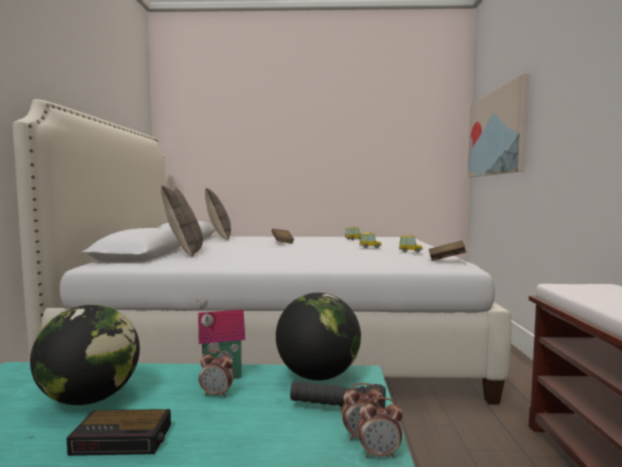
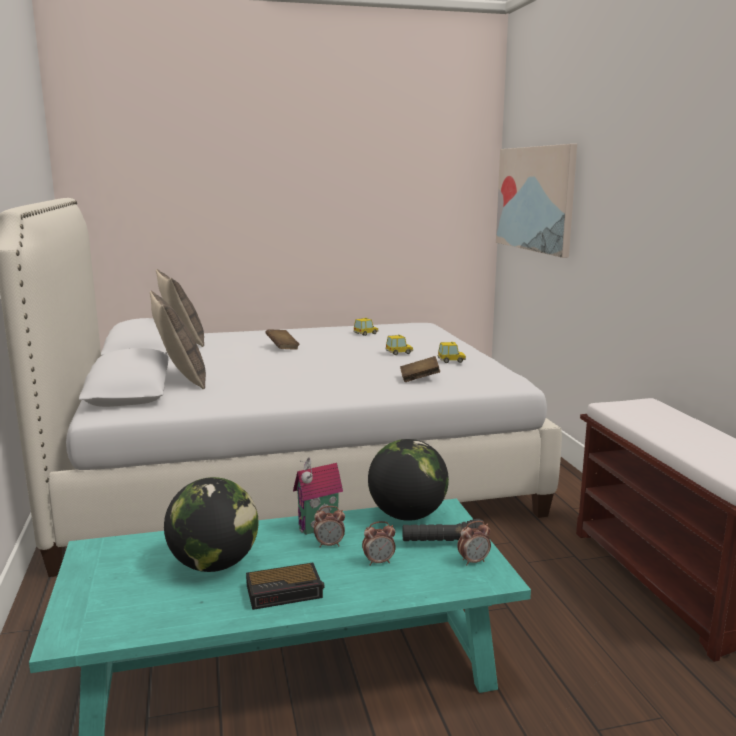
camera: 15 degrees left, 10 degrees up
alarm clock [358,397,403,458] -> alarm clock moved to [362,521,396,566]
brown book [428,240,466,261] -> brown book moved to [400,356,440,382]

